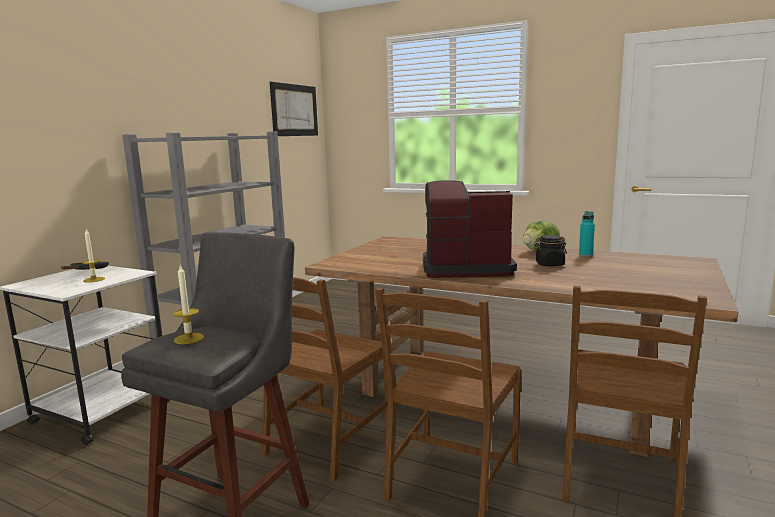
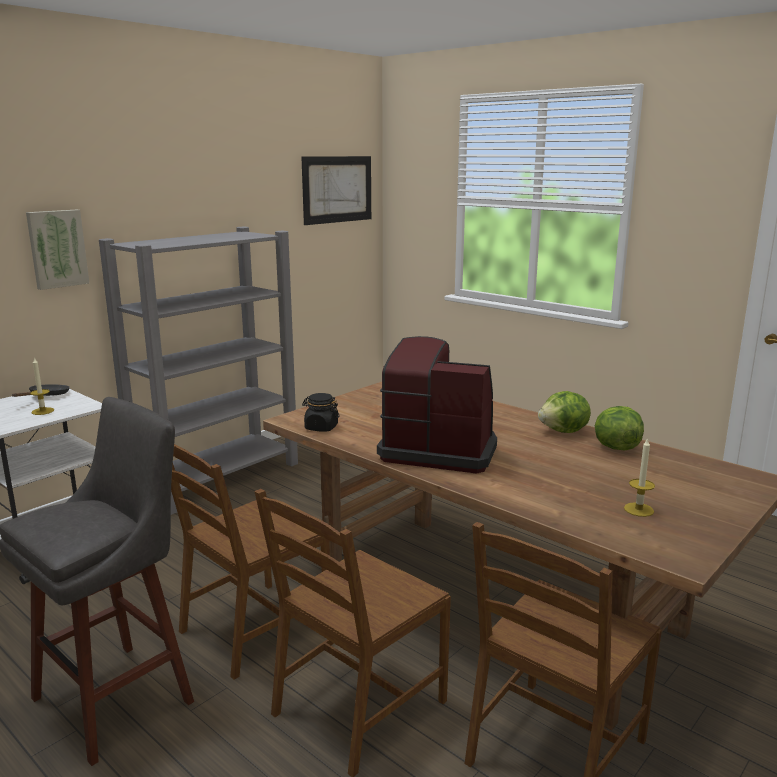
camera: 15 degrees right, 5 degrees up
candle [173,265,204,344] -> candle moved to [624,437,655,517]
black jar [534,235,567,266] -> black jar moved to [302,393,339,432]
turquoise bottle [579,211,595,257] -> lettuce [595,406,644,450]
none -> picture [26,210,89,290]

